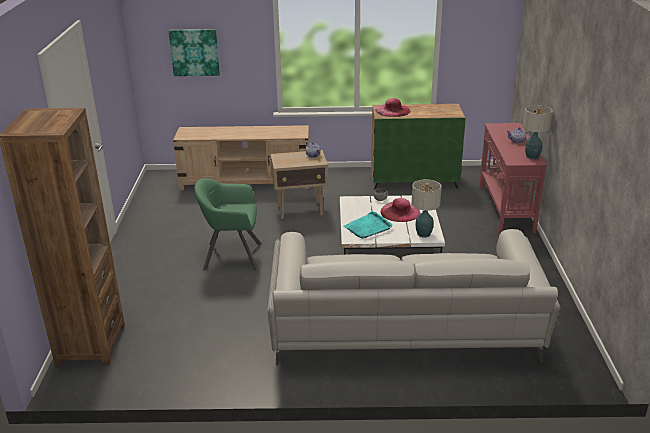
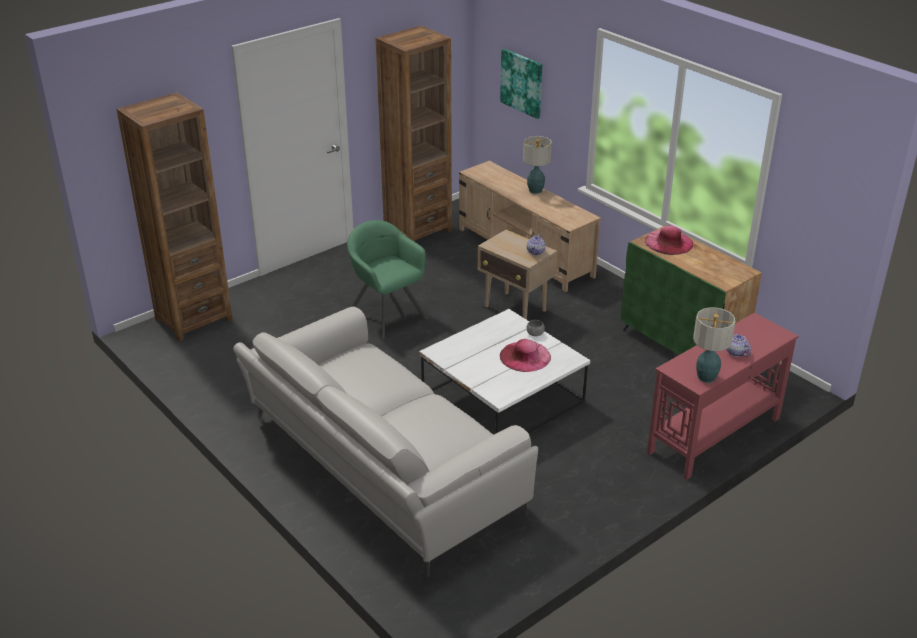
camera: 50 degrees right, 5 degrees up
turquoise tray [344,211,393,239] -> none
table lamp [412,179,441,237] -> table lamp moved to [523,136,552,194]
none -> brown bookcase [376,26,452,241]

